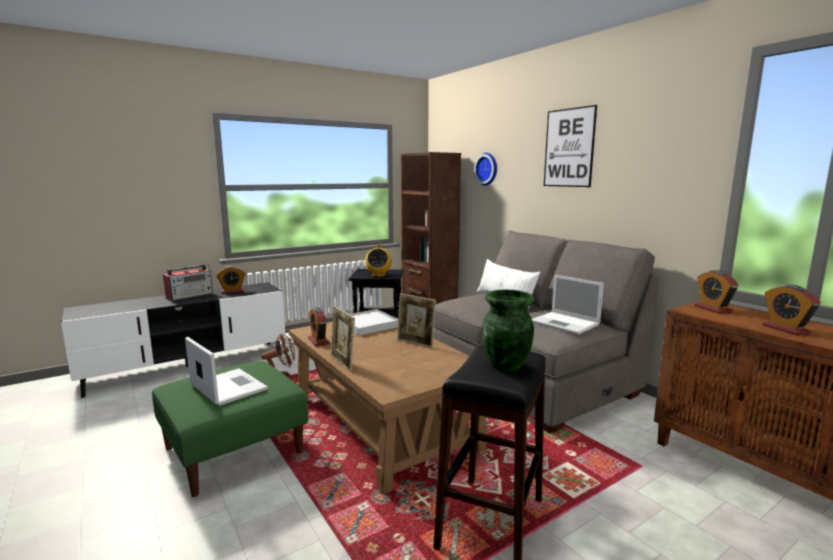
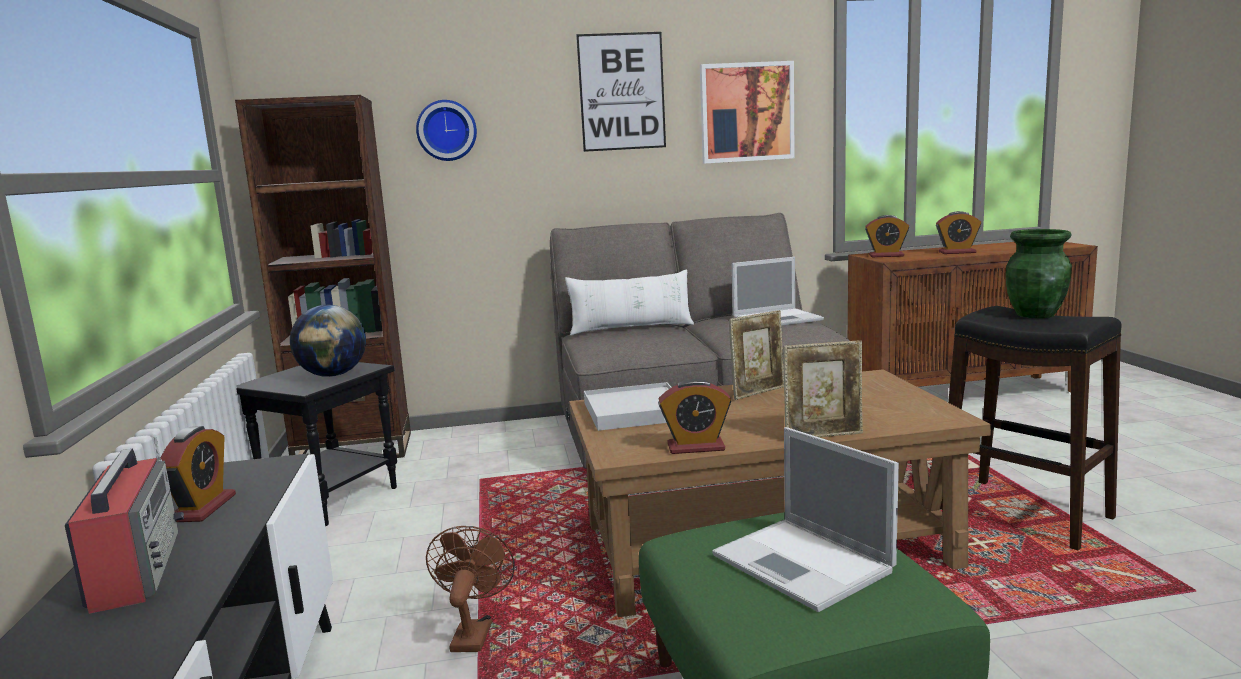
camera: 65 degrees left, 0 degrees up
laptop [185,337,268,406] -> laptop turned 105 degrees counterclockwise [712,427,899,612]
radio [365,244,392,277] -> globe [290,305,366,377]
none -> picture [700,61,795,164]

